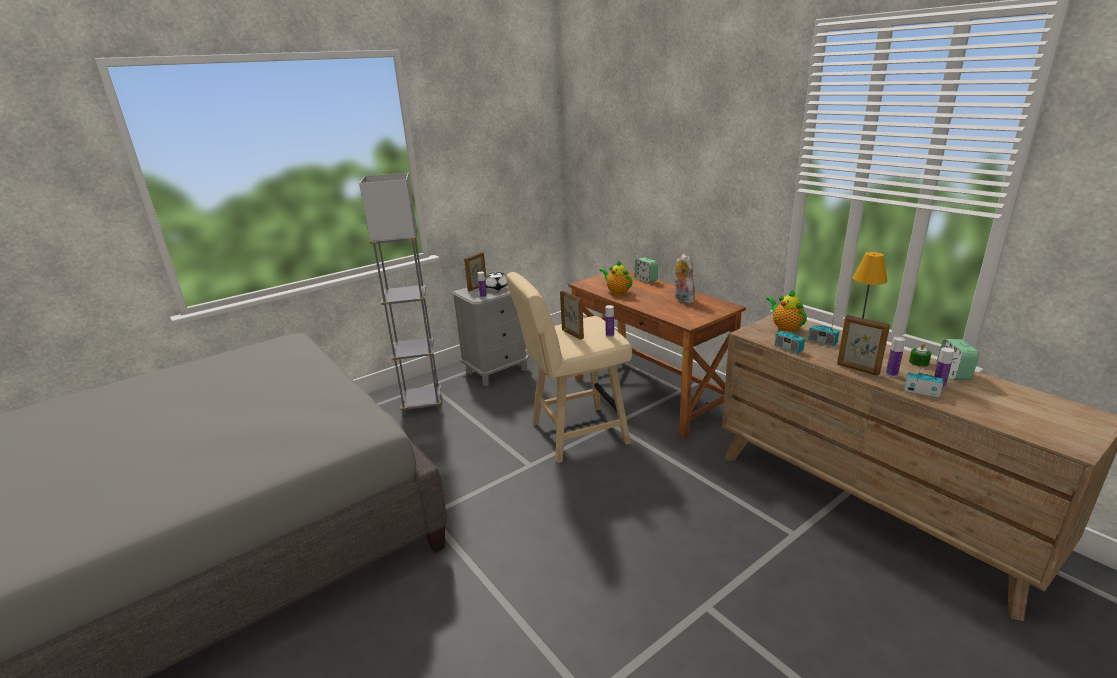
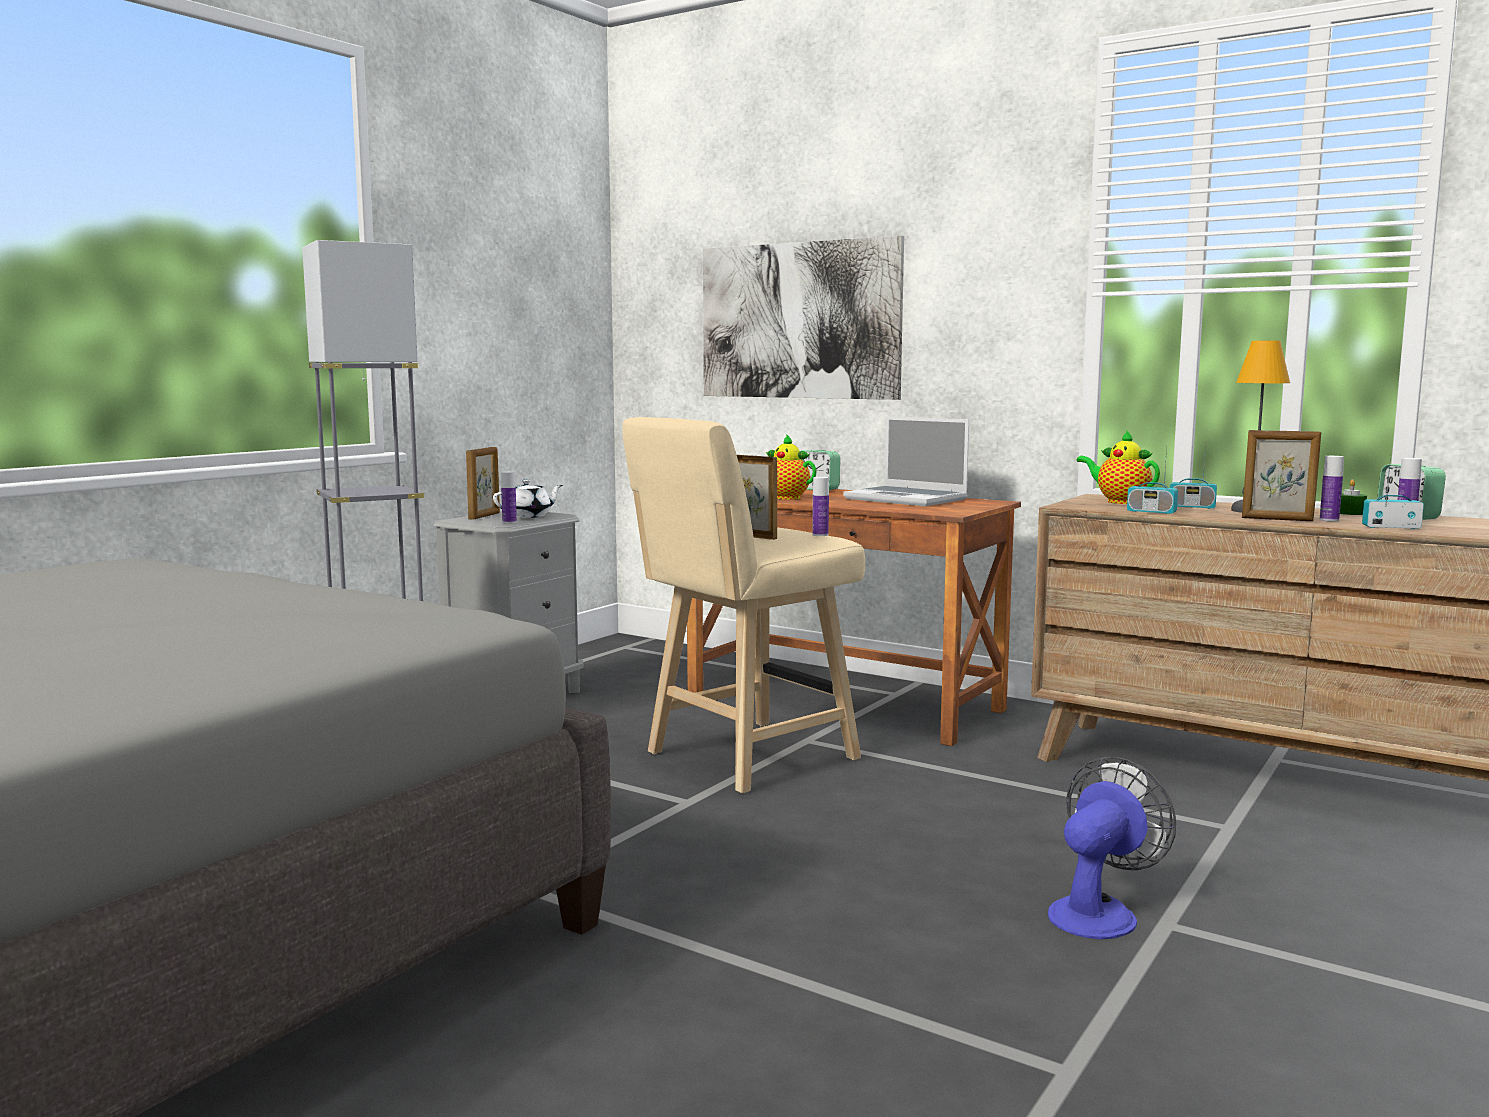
camera: 20 degrees left, 15 degrees down
plush toy [675,254,695,303] -> laptop [843,416,969,506]
none -> picture [703,236,904,400]
none -> fan [1048,757,1176,940]

